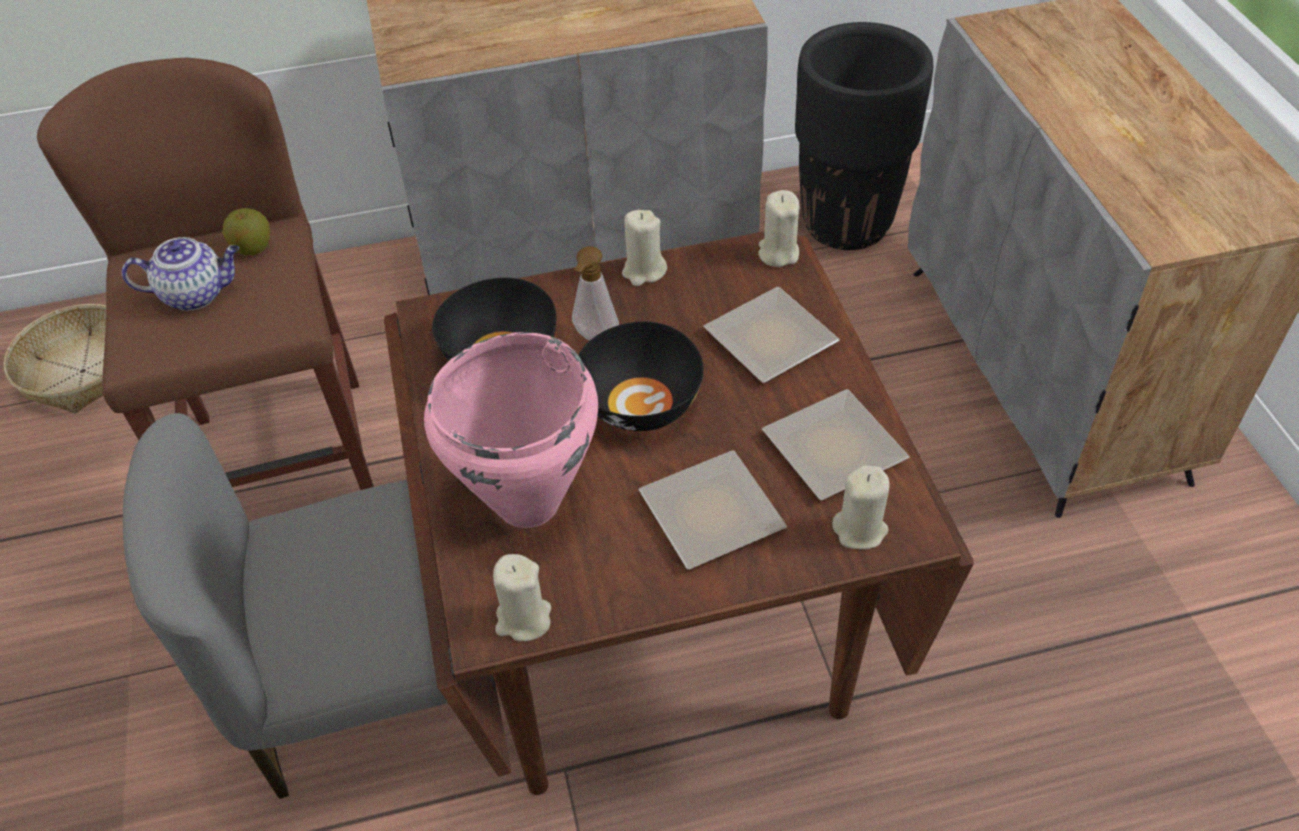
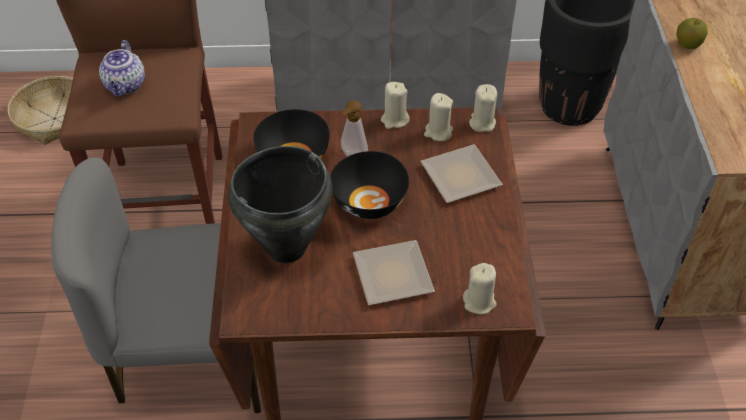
camera: 10 degrees right, 0 degrees up
teapot [122,237,239,311] -> teapot turned 90 degrees clockwise [99,40,145,96]
apple [222,208,271,255] -> apple moved to [676,18,708,49]
pink cooking pot [424,332,598,528] -> black cooking pot [228,146,333,263]
beige candle [493,554,551,641] -> beige candle moved to [424,93,453,141]
plate [762,389,909,500] -> none

